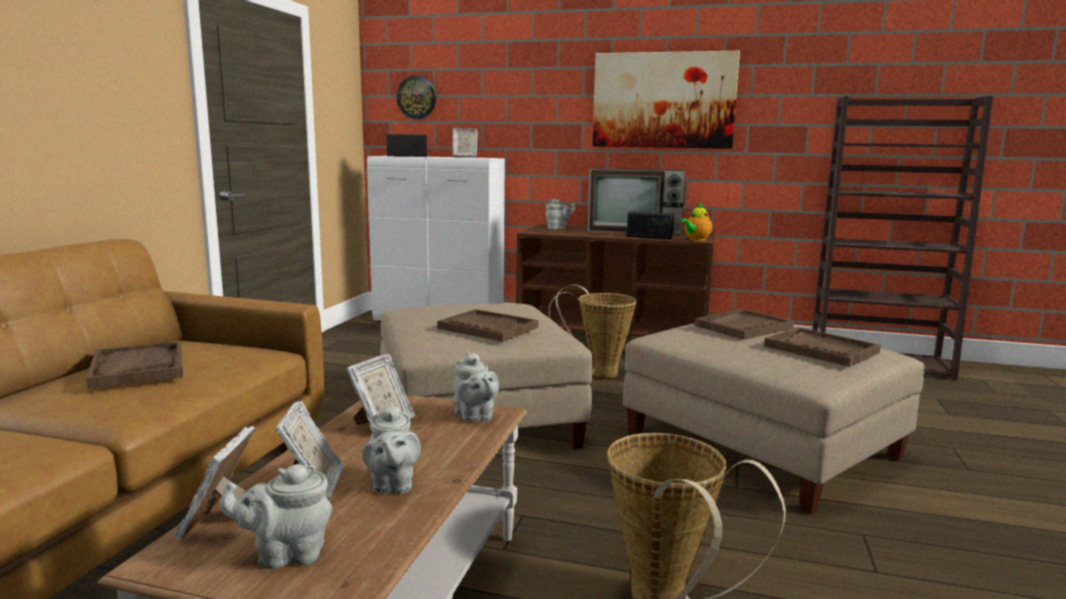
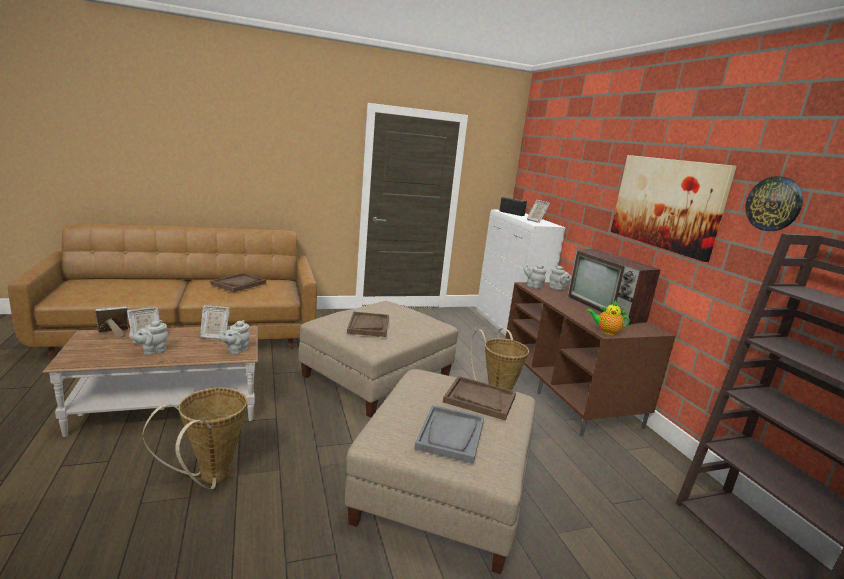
camera: 55 degrees right, 5 degrees up
grey teapot [220,464,332,569] -> grey teapot moved to [524,264,546,289]
wall clock [396,76,436,119] -> wall clock moved to [745,176,803,231]
radio [627,212,674,239] -> none
brown tray [764,327,881,367] -> grey tray [414,405,484,464]

